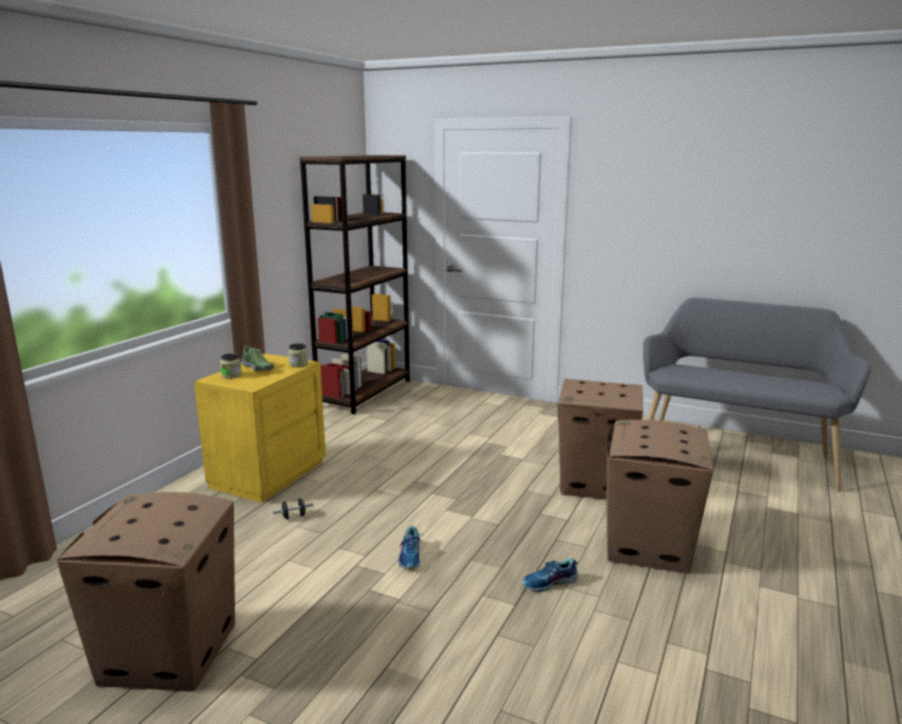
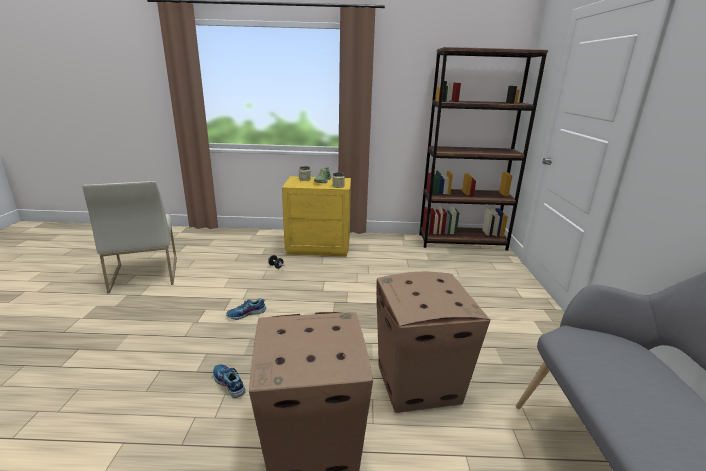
camera: 65 degrees right, 5 degrees up
cardboard box [57,492,235,692] -> white chair [82,181,177,294]

